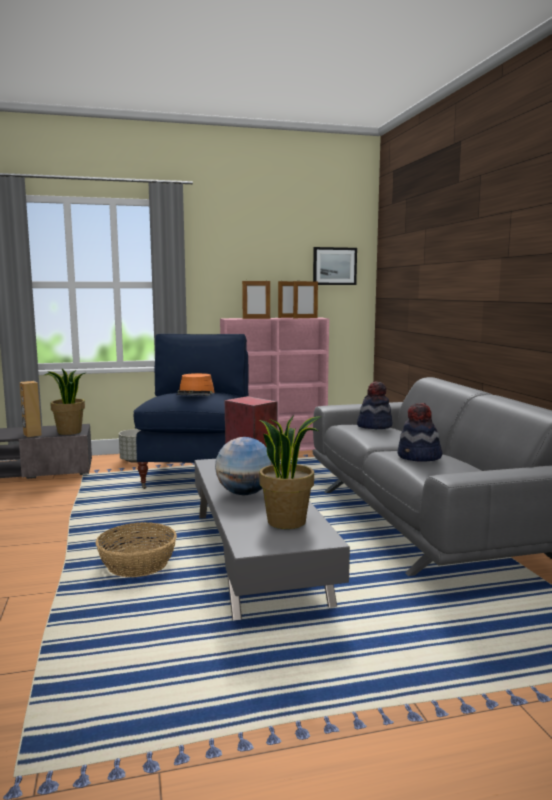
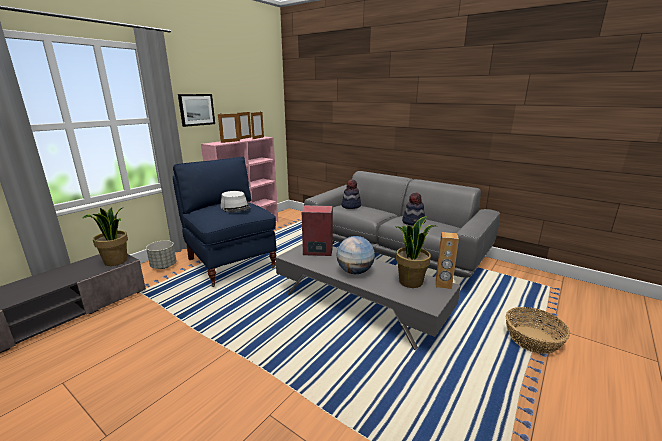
camera: 40 degrees left, 10 degrees up
brown speaker [20,381,42,437] -> brown speaker moved to [436,232,459,289]
basket [96,522,177,577] -> basket moved to [506,307,570,354]
orange hat [176,373,214,396] -> grey hat [220,191,251,212]
picture [313,247,357,285] -> picture moved to [178,94,215,127]

